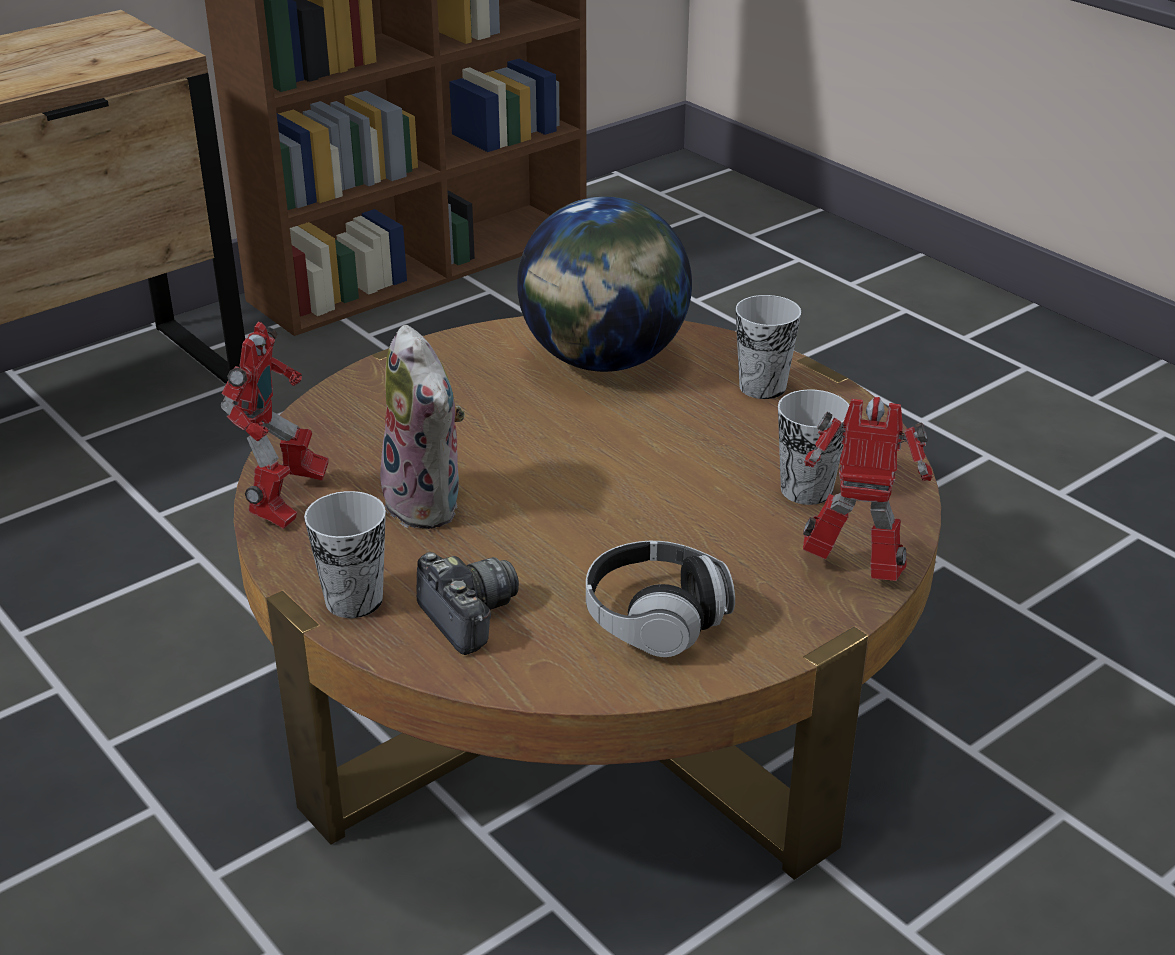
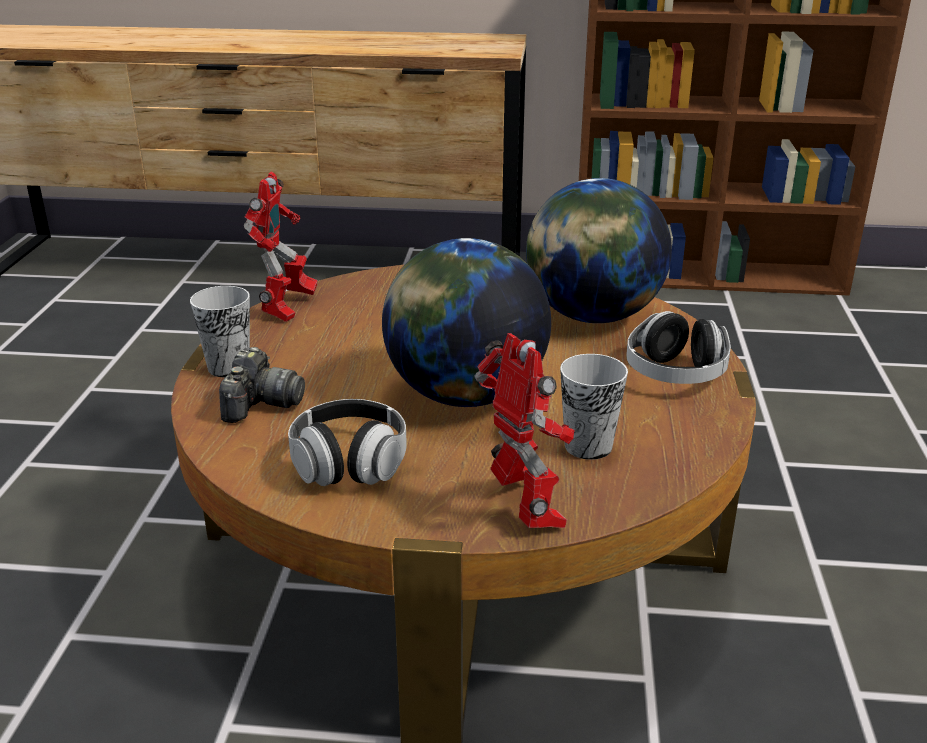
camera: 45 degrees right, 5 degrees down
toy robot [221,322,329,529] -> toy robot turned 45 degrees counterclockwise [244,172,318,322]
plush toy [380,325,465,529] -> none
cup [735,295,801,399] -> headphones [626,311,731,384]
none -> globe [382,238,551,407]

